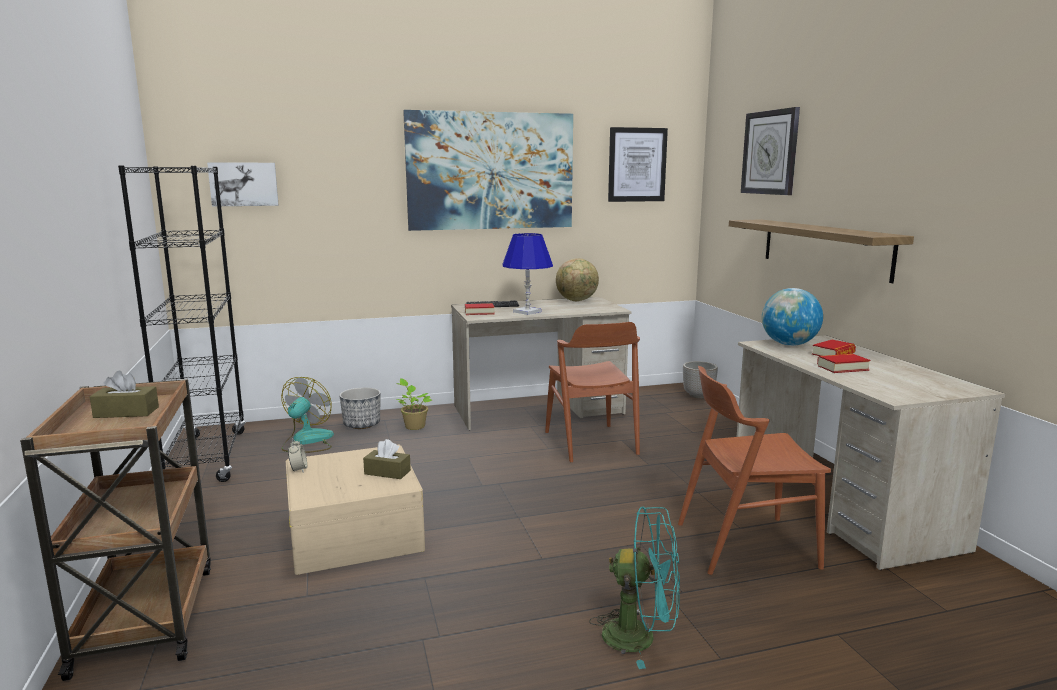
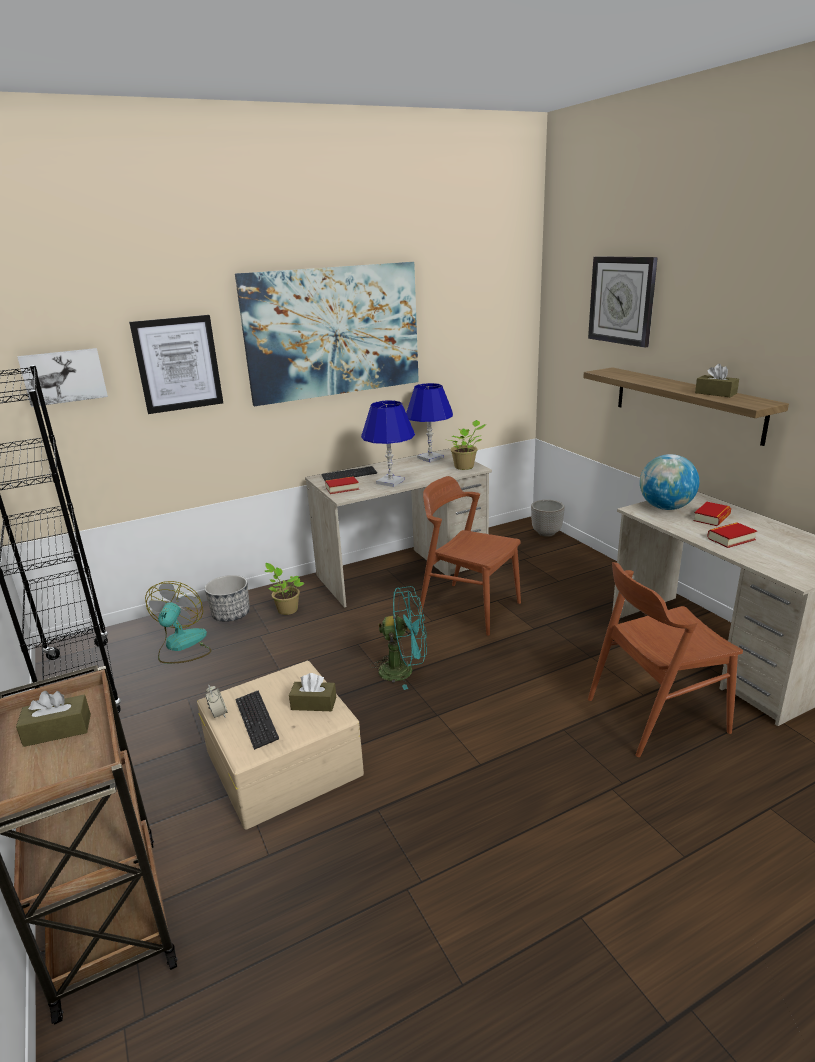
camera: 10 degrees left, 10 degrees up
brown chair [545,322,640,462] -> brown chair turned 150 degrees clockwise [419,476,521,636]
globe [556,258,599,301] -> blue table lamp [406,383,453,462]
turquoise fan [589,507,680,669] -> turquoise fan moved to [370,586,427,690]
picture [608,127,668,202] -> picture moved to [129,315,223,414]
none -> keyboard [235,690,279,750]
none -> potted plant [449,420,486,470]
none -> brown tissue box [695,364,739,397]

